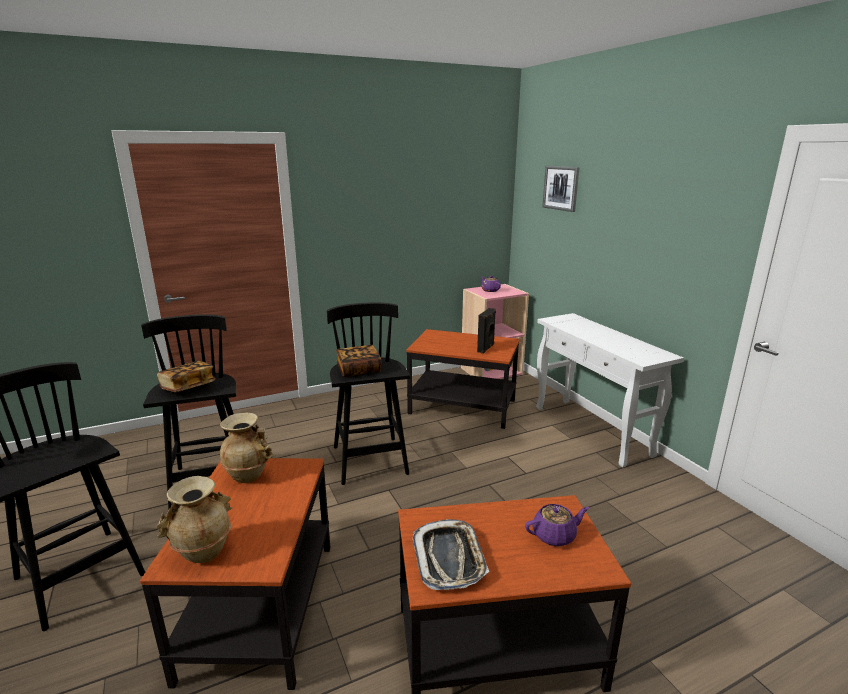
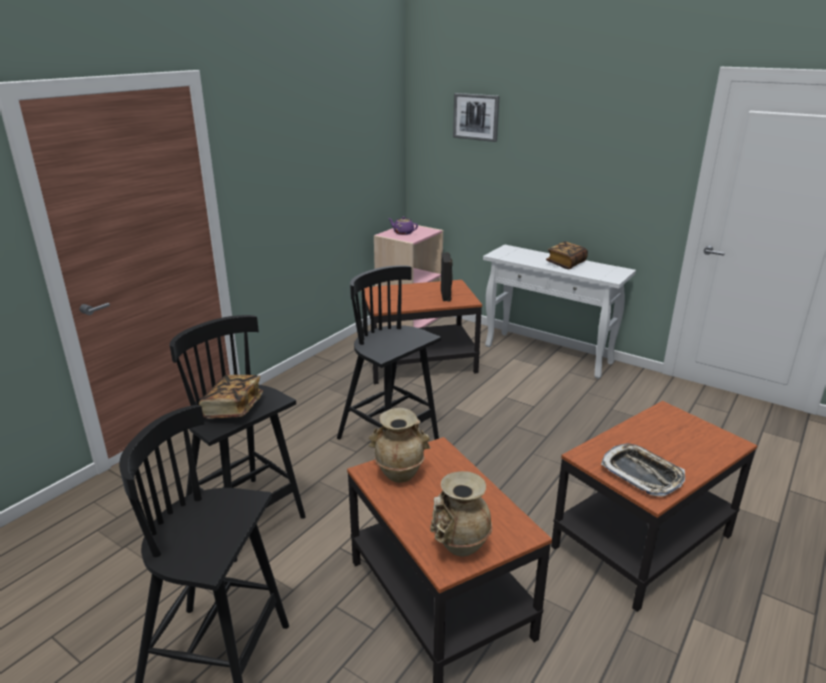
camera: 30 degrees left, 5 degrees up
book [336,345,381,377] -> book moved to [546,242,588,269]
purple teapot [525,504,589,546] -> none

